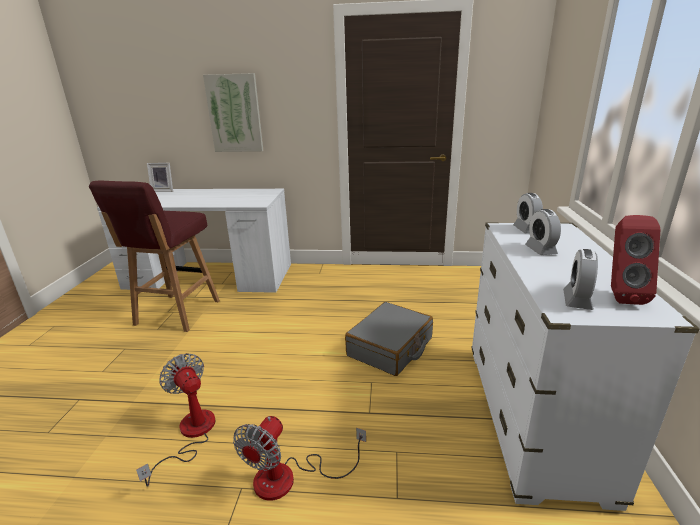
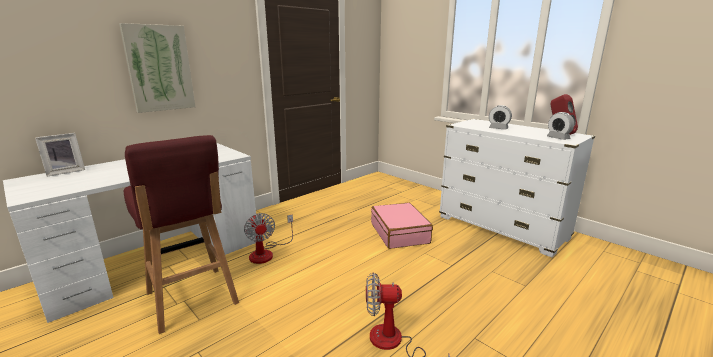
camera: 50 degrees left, 5 degrees down
fan [233,416,366,500] -> fan moved to [244,213,293,264]
grey suitcase [345,302,433,376] -> pink suitcase [371,203,433,249]
alarm clock [513,193,543,233] -> none

